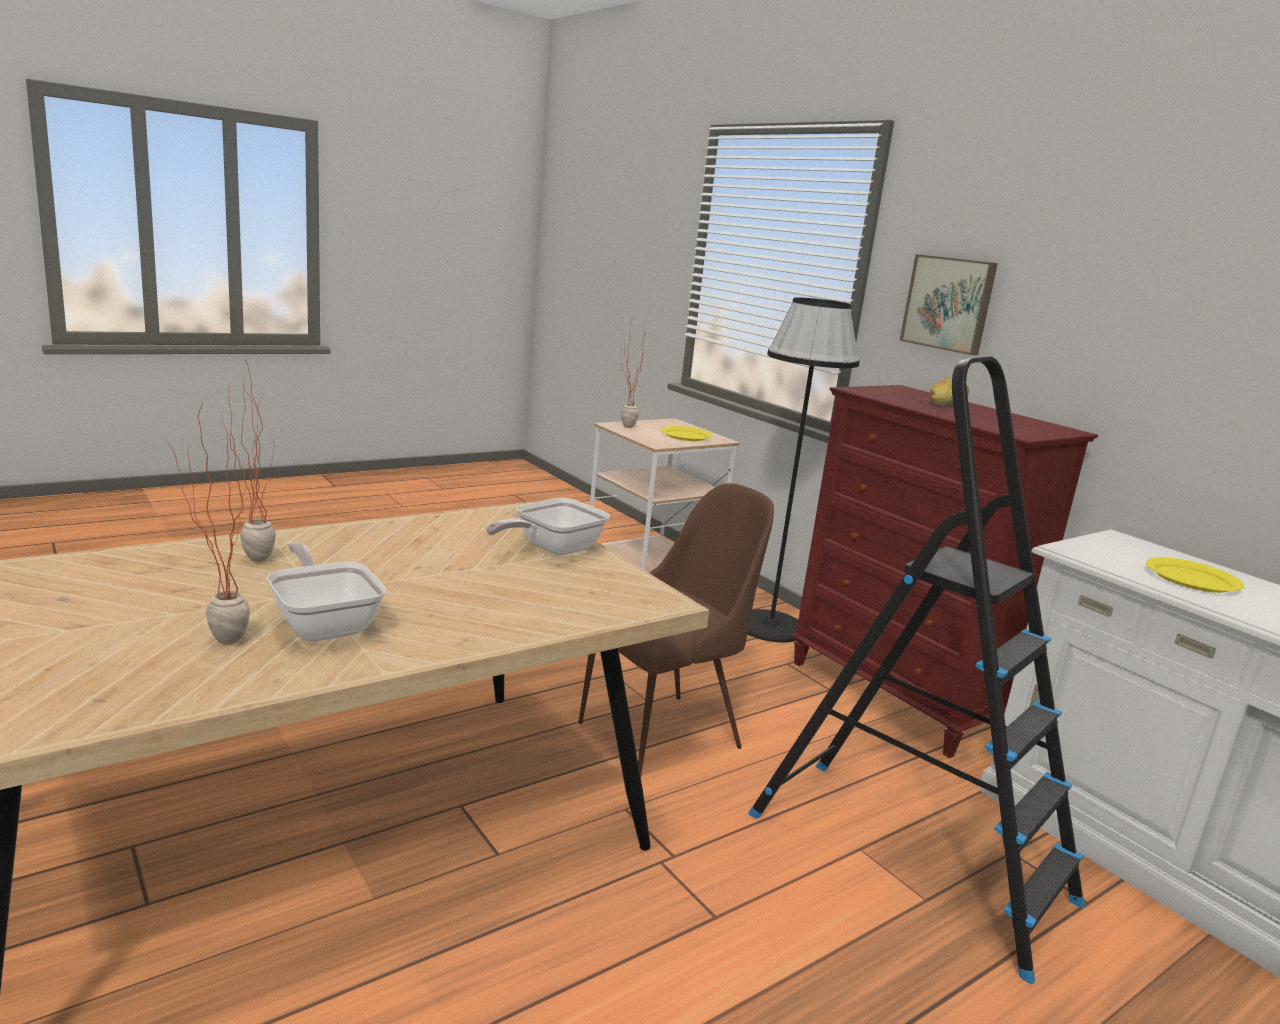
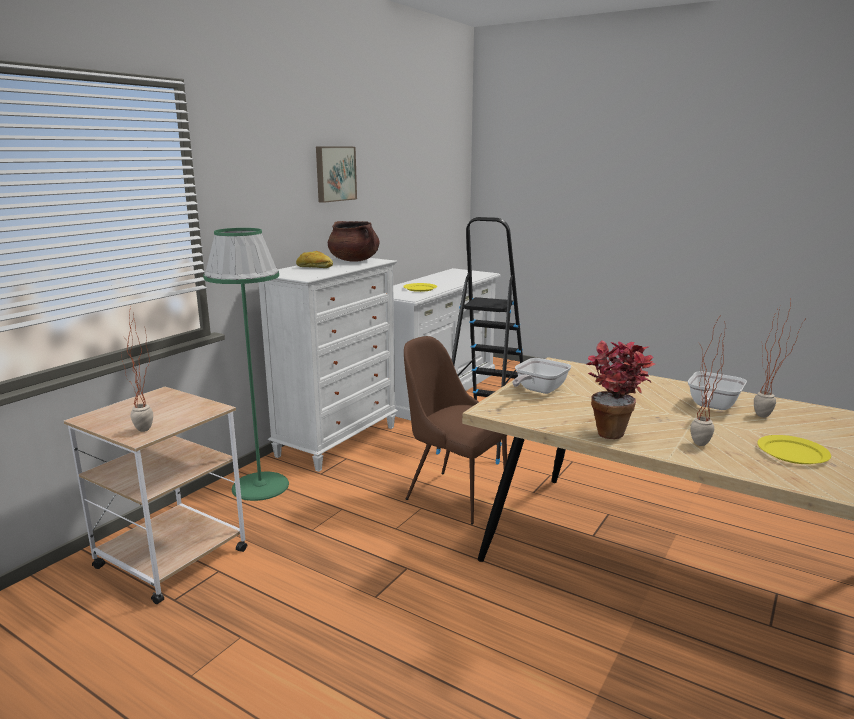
camera: 110 degrees left, 0 degrees up
frying pan [486,498,610,556] -> frying pan turned 105 degrees clockwise [512,358,571,394]
yellow plate [661,426,713,441] -> yellow plate moved to [757,435,831,464]
black floor lamp [747,297,860,642] -> green floor lamp [203,228,289,501]
red dresser [791,385,1098,758] -> white dresser [259,257,398,472]
picture [900,254,998,355] -> picture moved to [316,146,357,203]
none -> brown cooking pot [328,221,379,262]
none -> potted plant [587,340,655,439]

